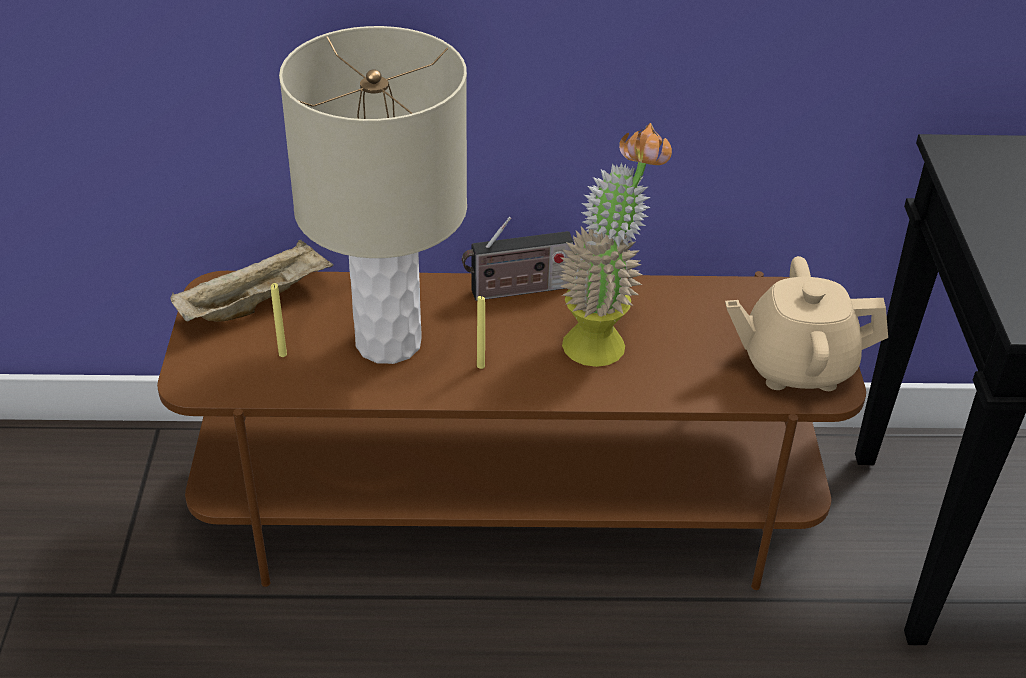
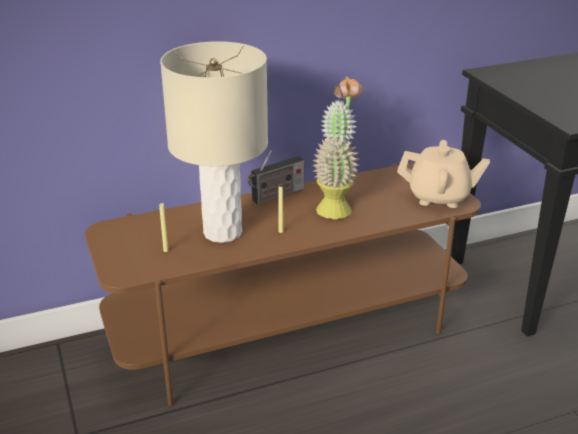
camera: 20 degrees left, 10 degrees down
beige tray [170,240,333,322] -> none
beige teapot [725,256,888,391] -> beige teapot turned 150 degrees counterclockwise [397,140,490,208]

